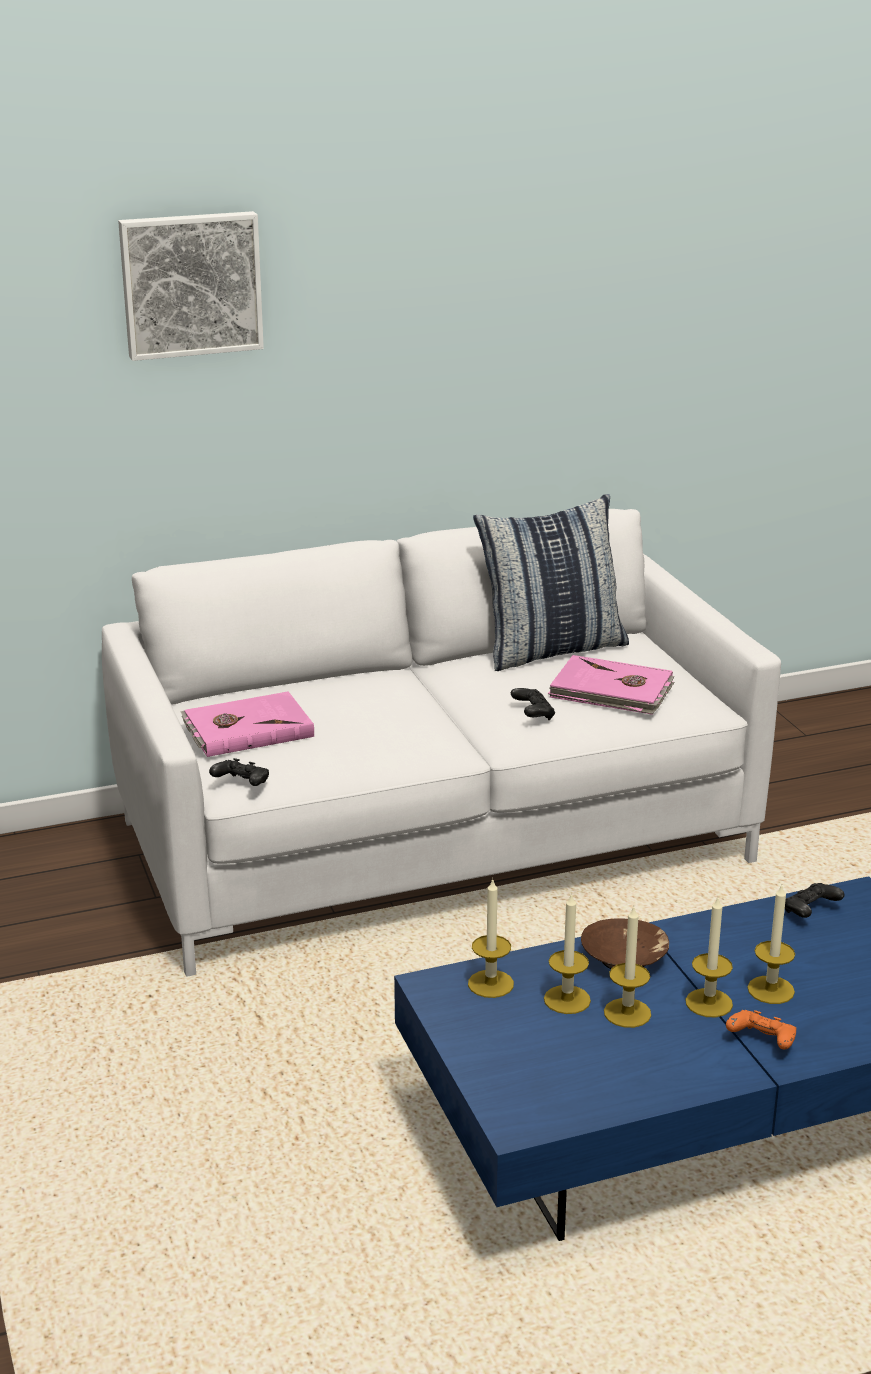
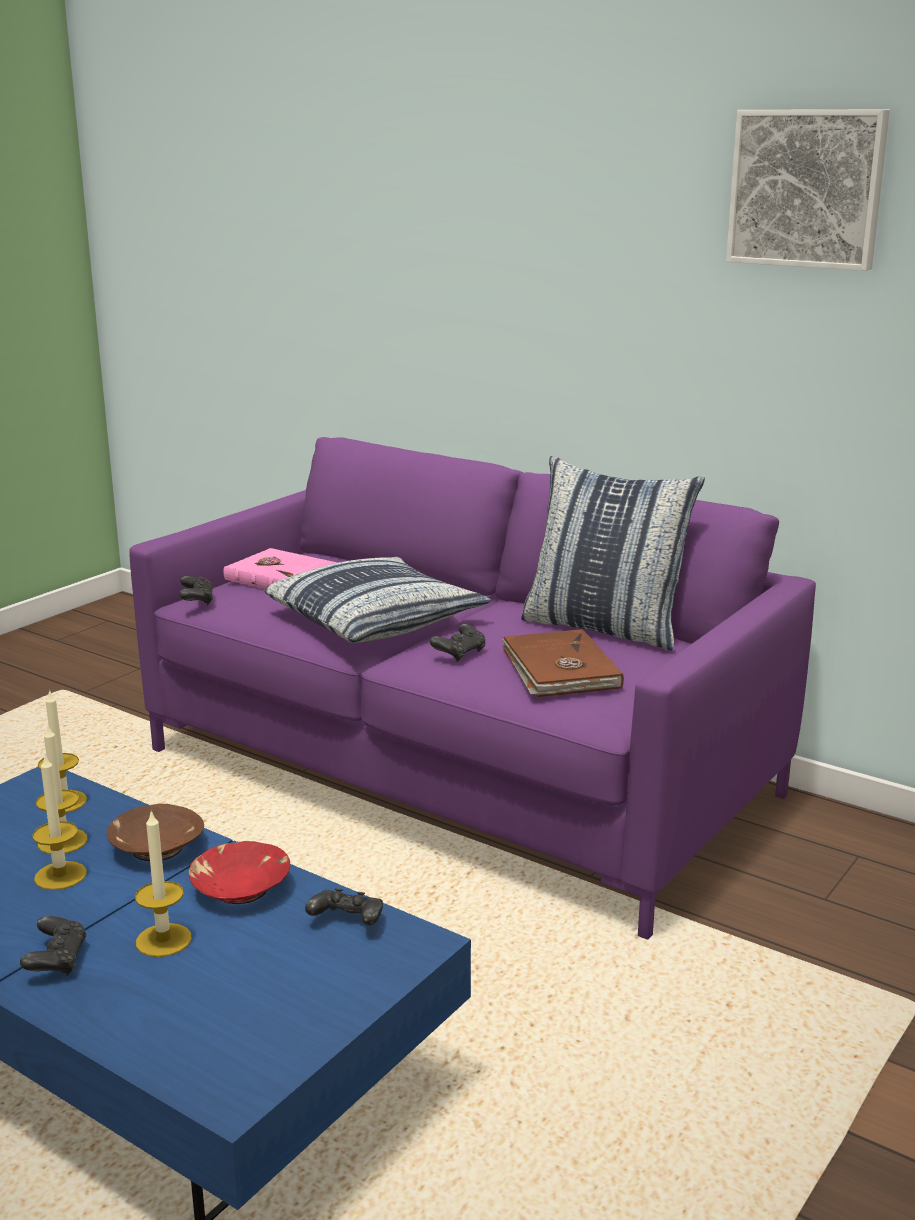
camera: 55 degrees right, 5 degrees down
white sofa [102,509,781,977] -> purple sofa [129,437,816,940]
picture [118,211,264,361] -> picture moved to [726,109,890,271]
pink book [548,655,674,715] -> brown book [502,629,624,697]
candle [685,898,733,1018] -> none
orange game controller [726,1010,796,1050] -> black game controller [20,916,87,976]
none -> red bowl [189,841,290,904]
none -> pillow [264,557,491,643]

